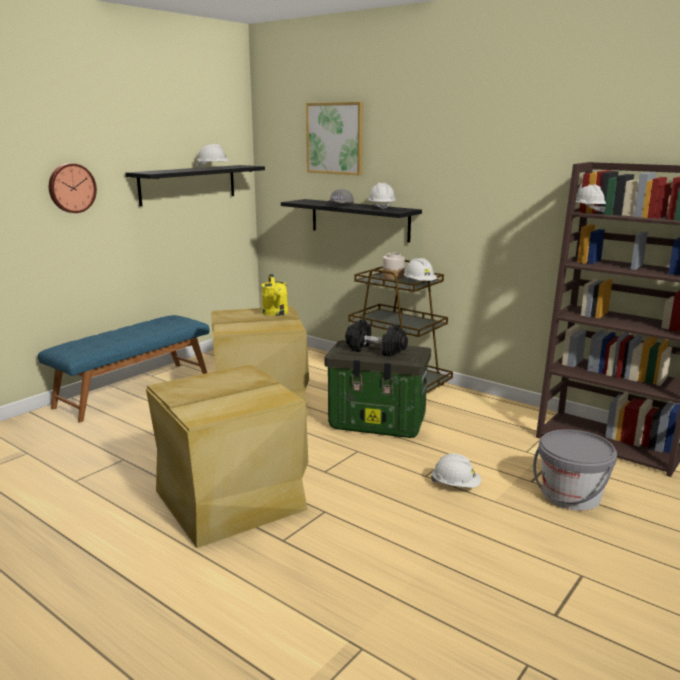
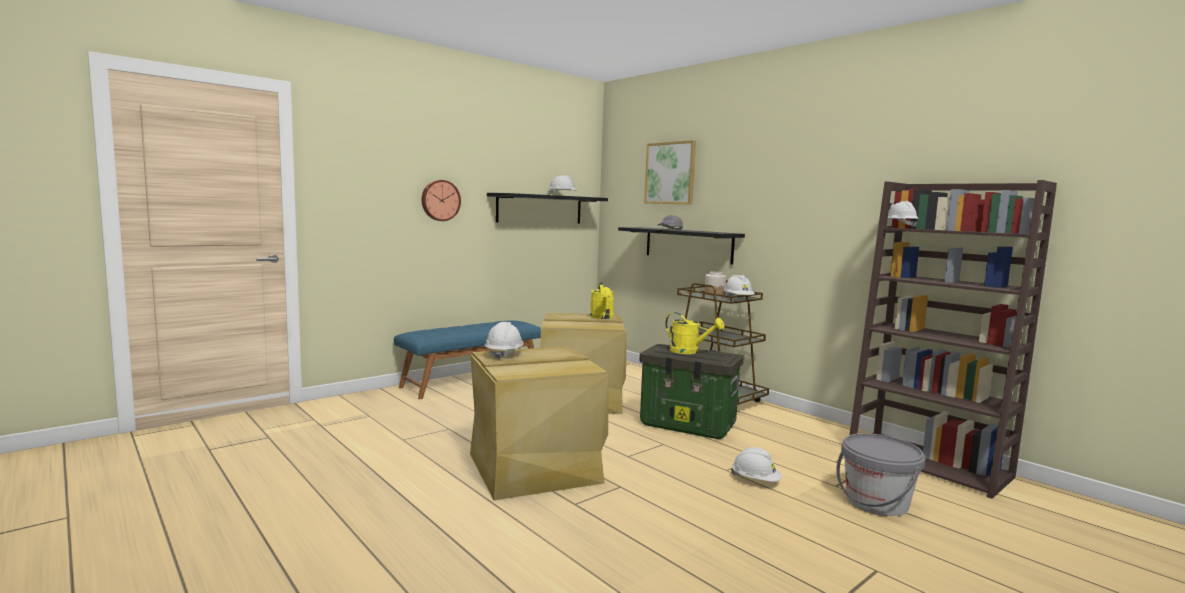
camera: 10 degrees right, 10 degrees down
black dumbbell [345,320,408,357] -> yellow watering can [665,312,724,354]
white hard hat [368,183,396,210] -> white hard hat moved to [485,322,524,360]

